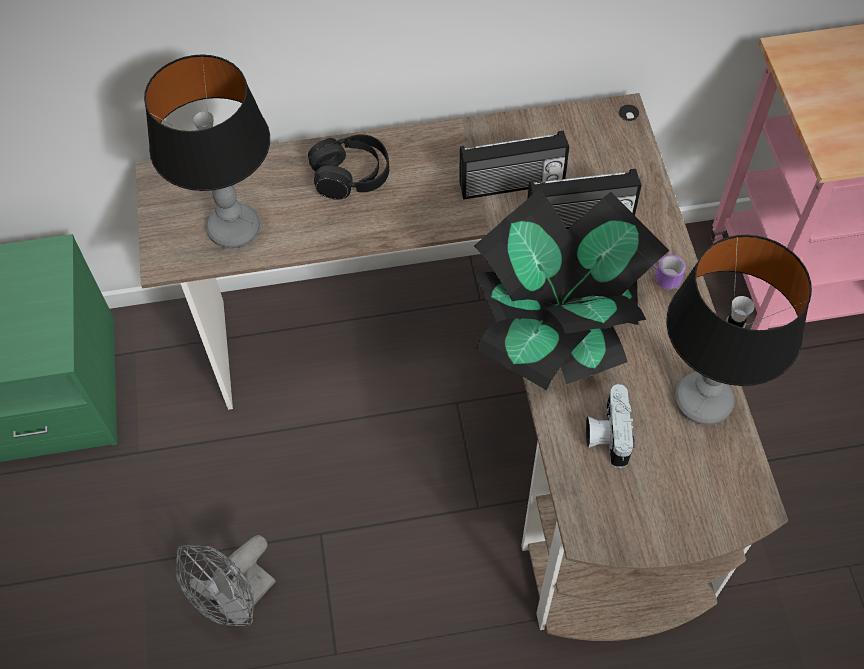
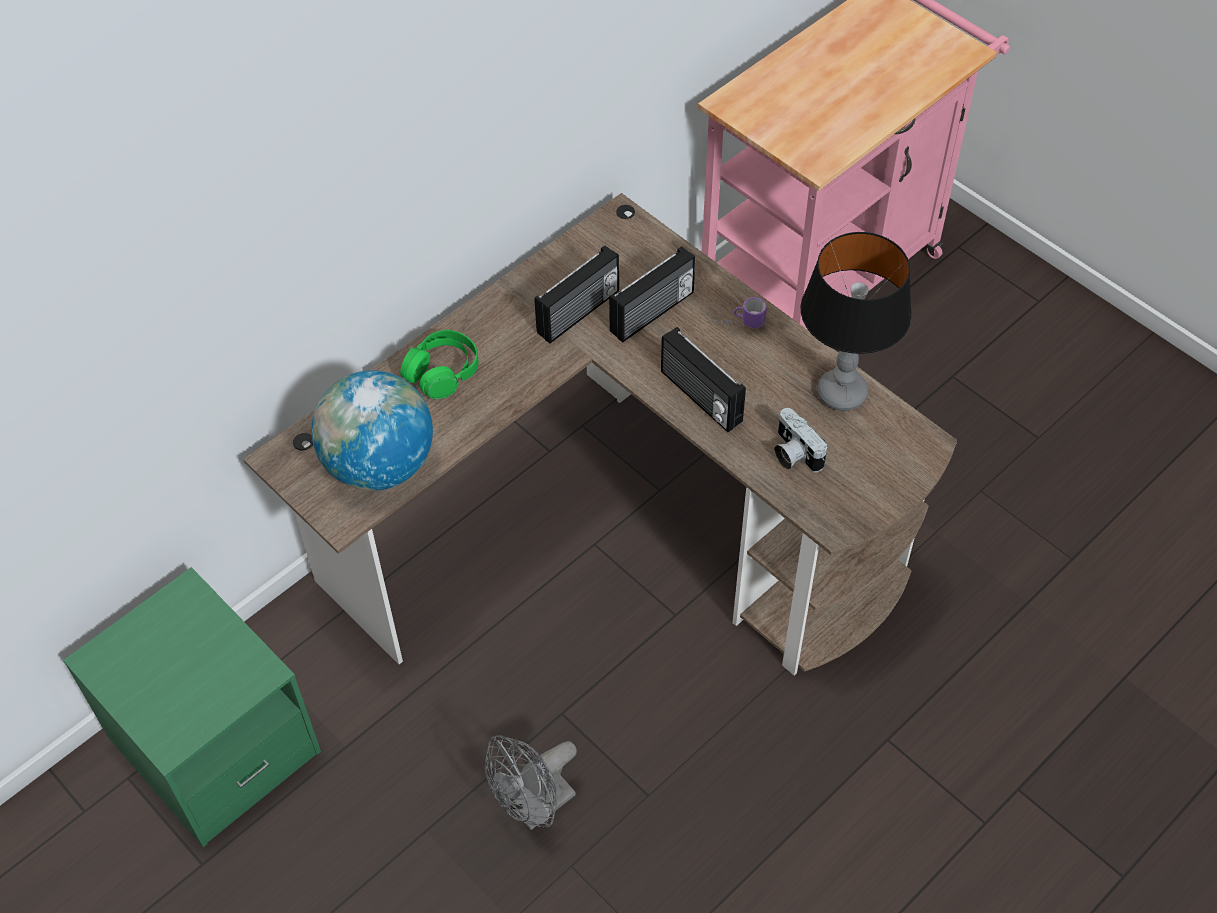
camera: 35 degrees left, 5 degrees down
table lamp [144,55,270,248] -> globe [311,370,433,491]
grey fan [176,535,276,626] -> grey fan turned 45 degrees clockwise [485,735,577,830]
black headphones [308,134,389,200] -> green headphones [400,330,479,399]
potted plant [474,189,669,390] -> radio [661,327,746,432]

